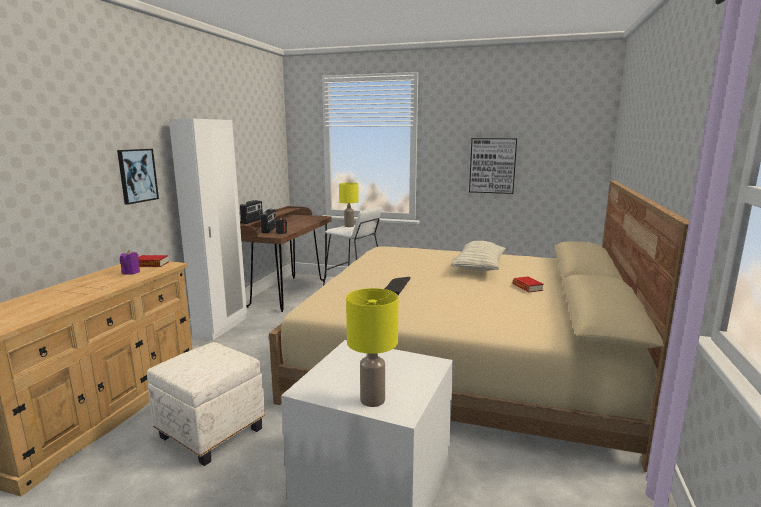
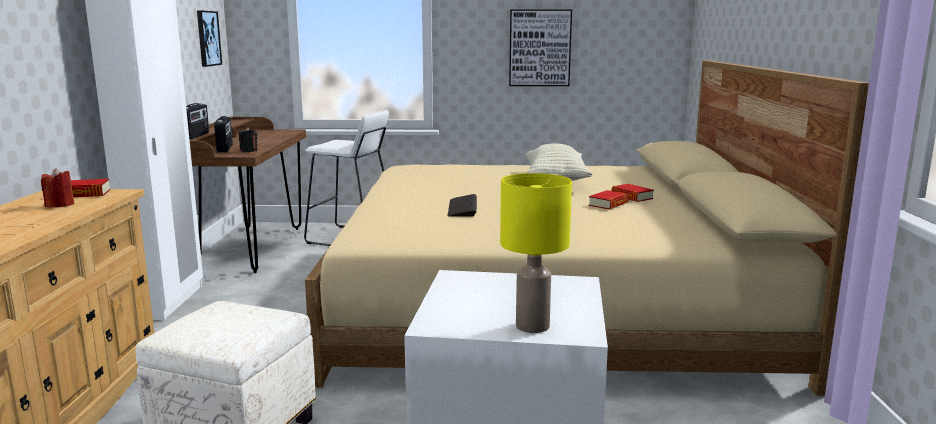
camera: 15 degrees left, 0 degrees up
picture [117,149,159,205] -> picture moved to [197,10,222,67]
purple candle [120,250,140,275] -> red candle [41,168,74,208]
yellow table lamp [339,183,359,227] -> none
none -> book [589,190,629,209]

